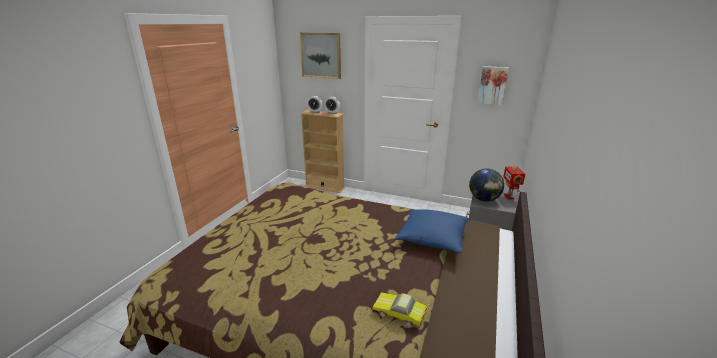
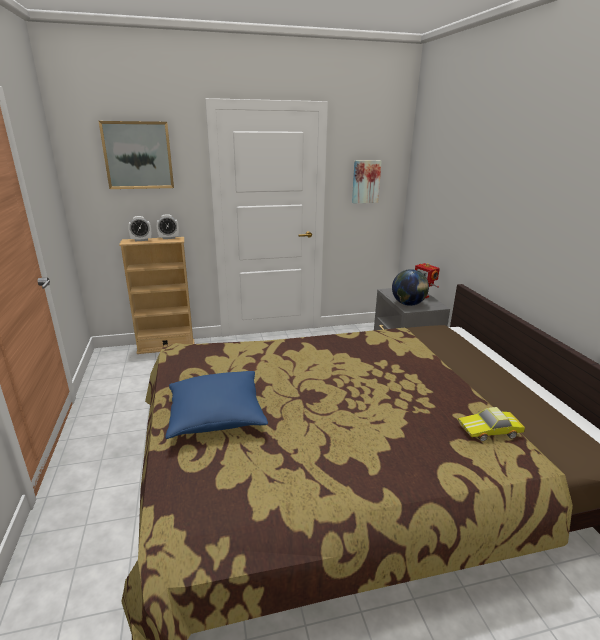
camera: 35 degrees left, 0 degrees up
blue pillow [395,209,469,253] -> blue pillow moved to [165,371,268,439]

